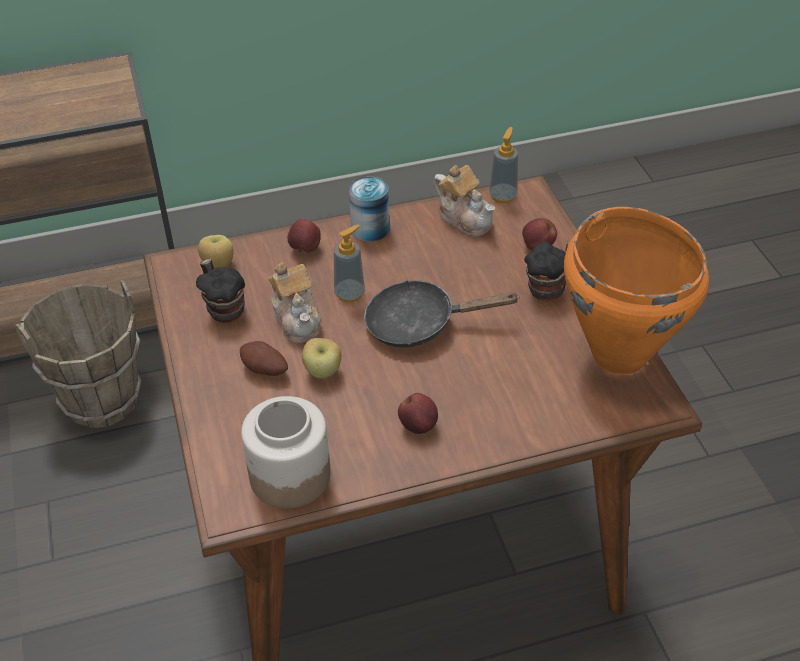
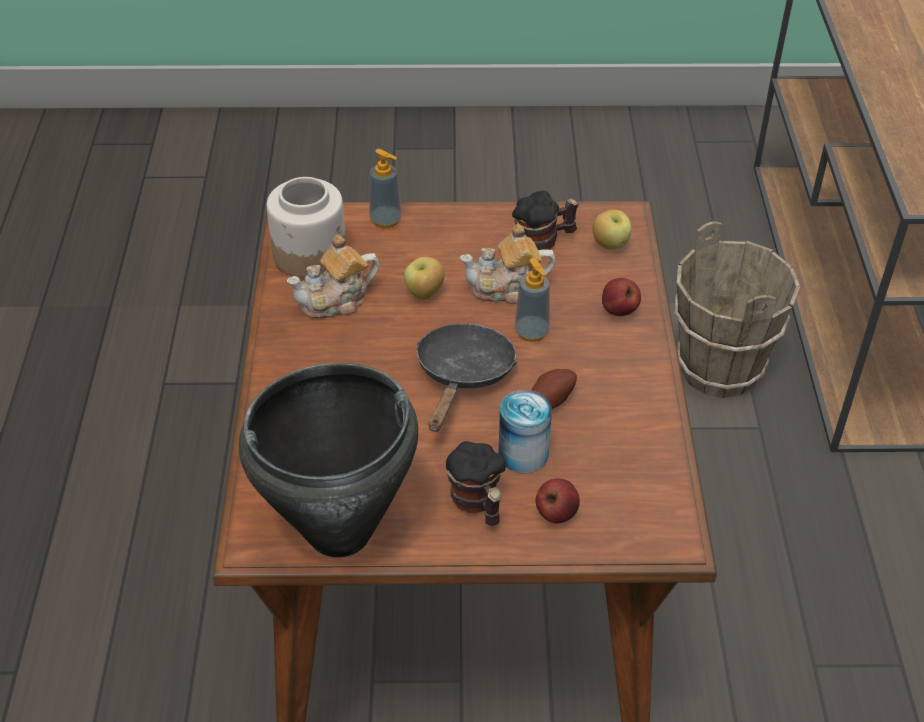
camera: 105 degrees right, 0 degrees up
potato [240,341,288,376] -> potato moved to [531,369,577,409]
can [349,177,389,242] -> can moved to [498,390,552,473]
apple [398,393,438,434] -> none
teapot [433,165,495,237] -> teapot moved to [286,235,379,318]
soap dispenser [489,127,518,203] -> soap dispenser moved to [369,149,402,228]
orange cooking pot [564,207,709,375] -> black cooking pot [239,363,418,557]

